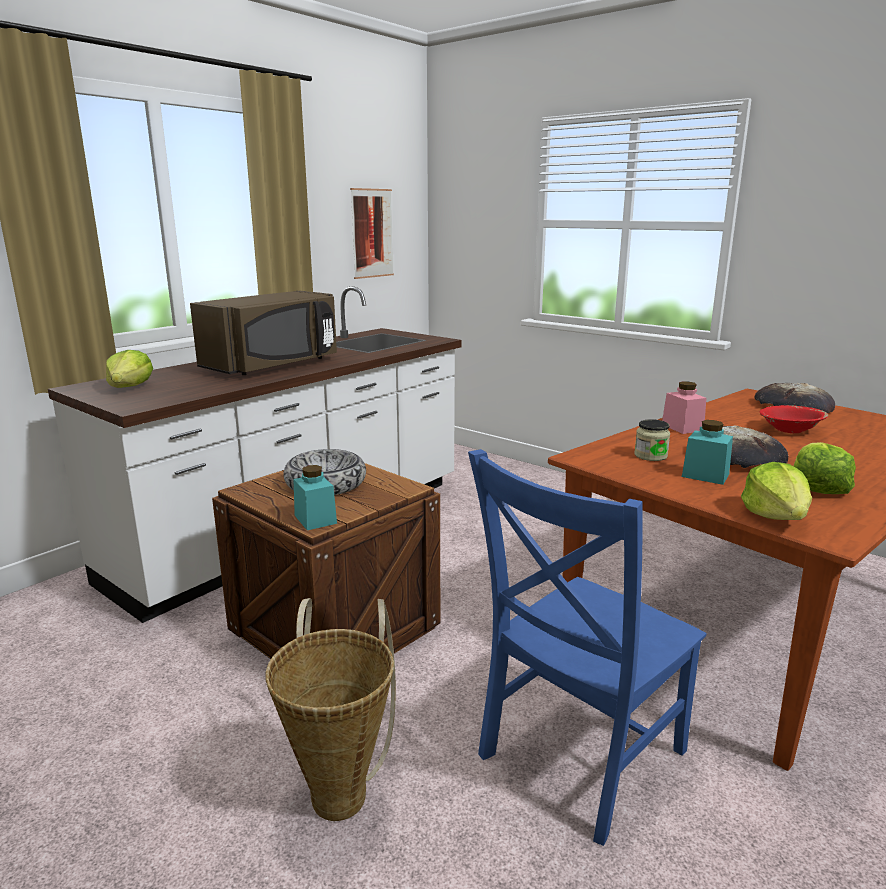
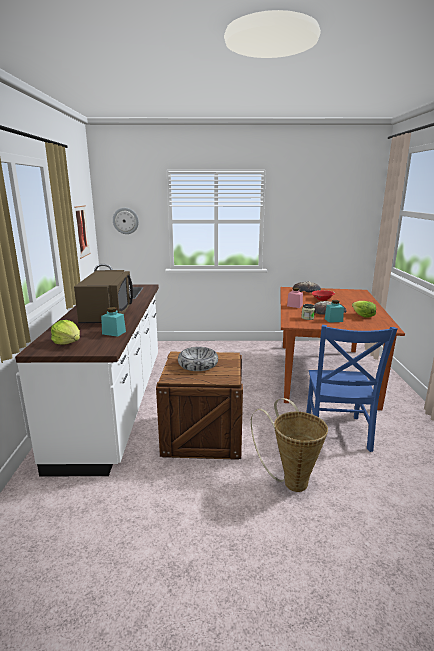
camera: 40 degrees left, 0 degrees up
turquoise jar [293,465,337,530] -> turquoise jar moved to [101,307,126,337]
lettuce [741,462,812,520] -> none
none -> wall clock [113,208,139,234]

